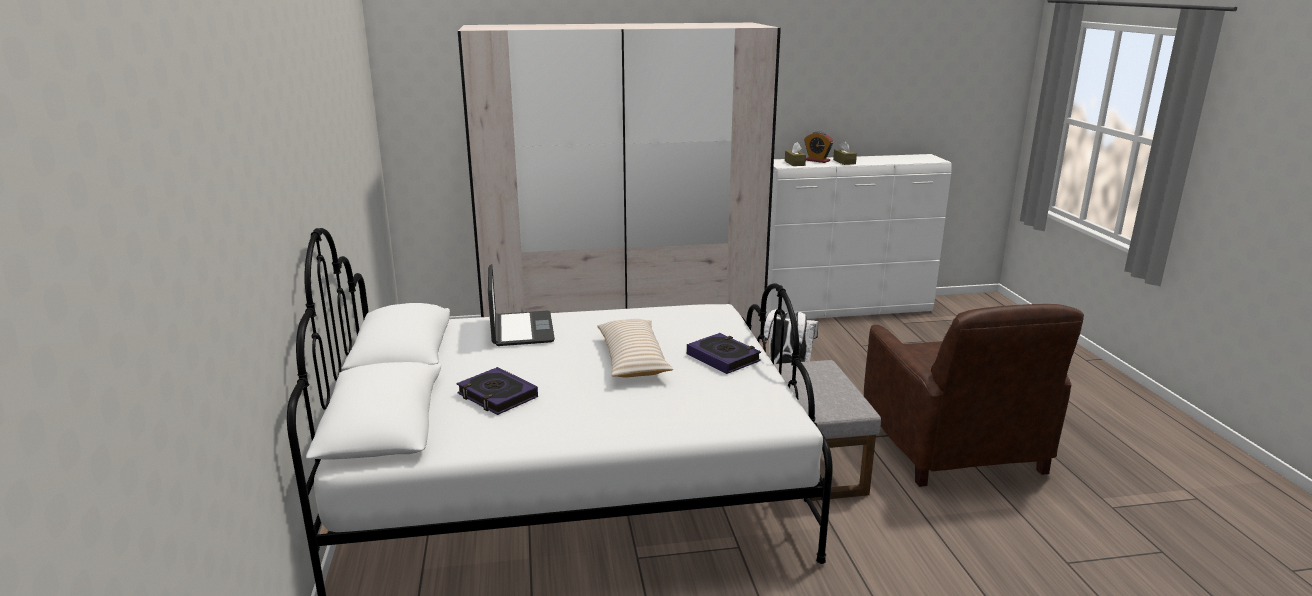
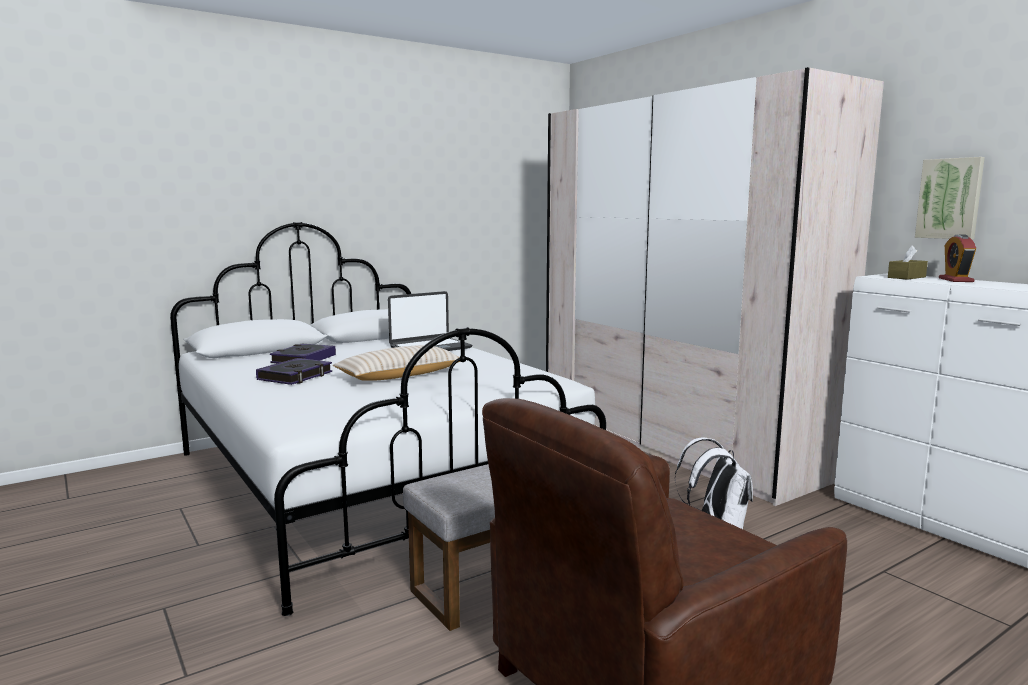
camera: 65 degrees right, 10 degrees down
book [687,333,761,374] -> book moved to [256,358,332,385]
brown tissue box [833,141,857,165] -> none
none -> picture [915,157,985,240]

